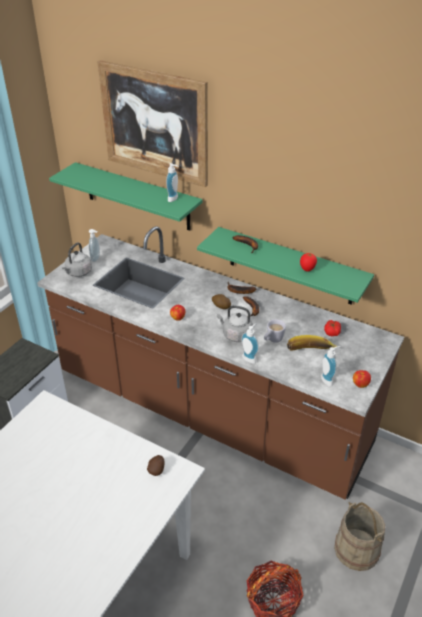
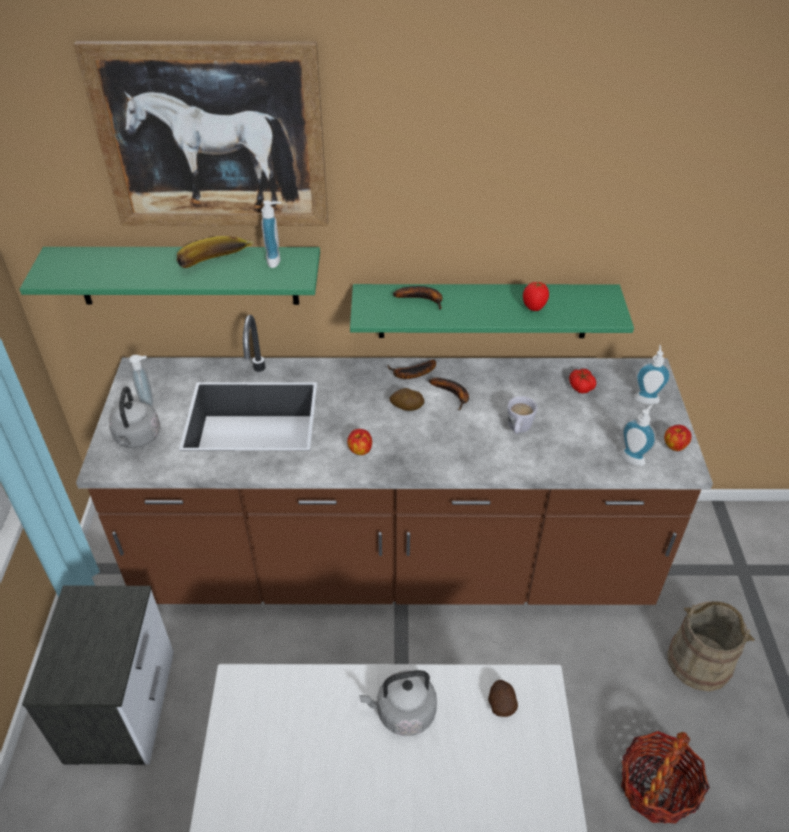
camera: 30 degrees left, 5 degrees up
grey kettle [217,305,253,342] -> grey kettle moved to [359,670,437,736]
soap dispenser [241,323,259,363] -> soap dispenser moved to [634,345,671,404]
banana [287,335,337,350] -> banana moved to [177,236,254,268]

